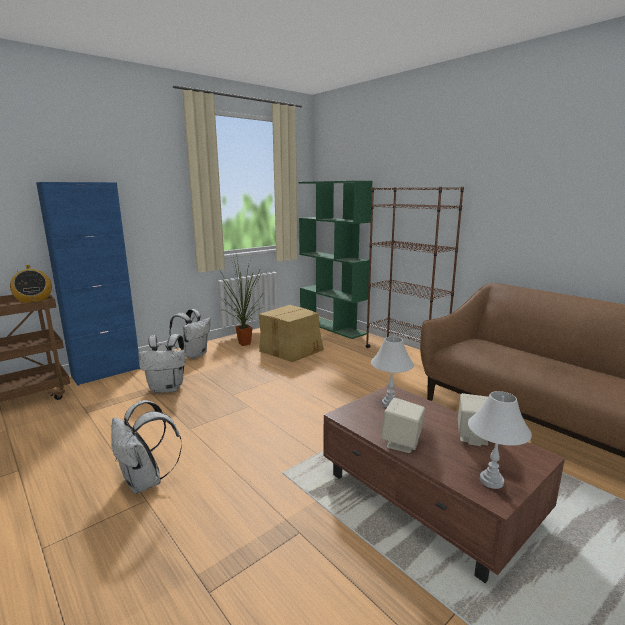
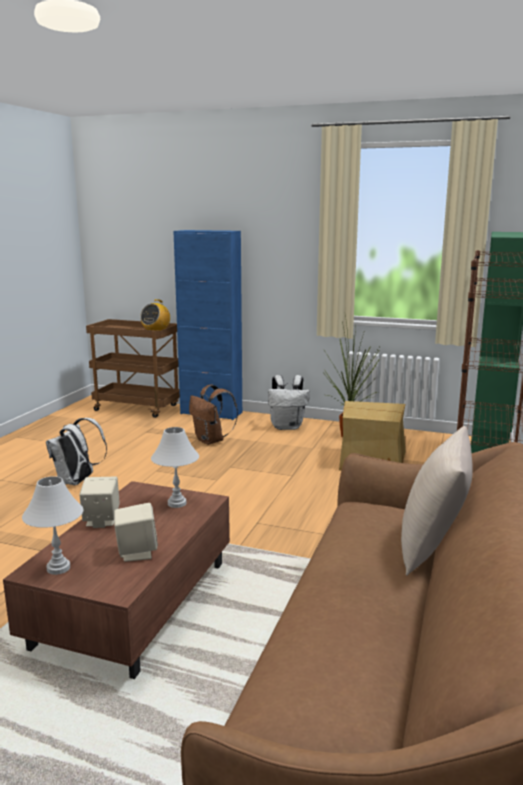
camera: 60 degrees right, 0 degrees up
white backpack [138,334,185,393] -> brown backpack [189,384,238,445]
none -> beige pillow [401,426,473,576]

